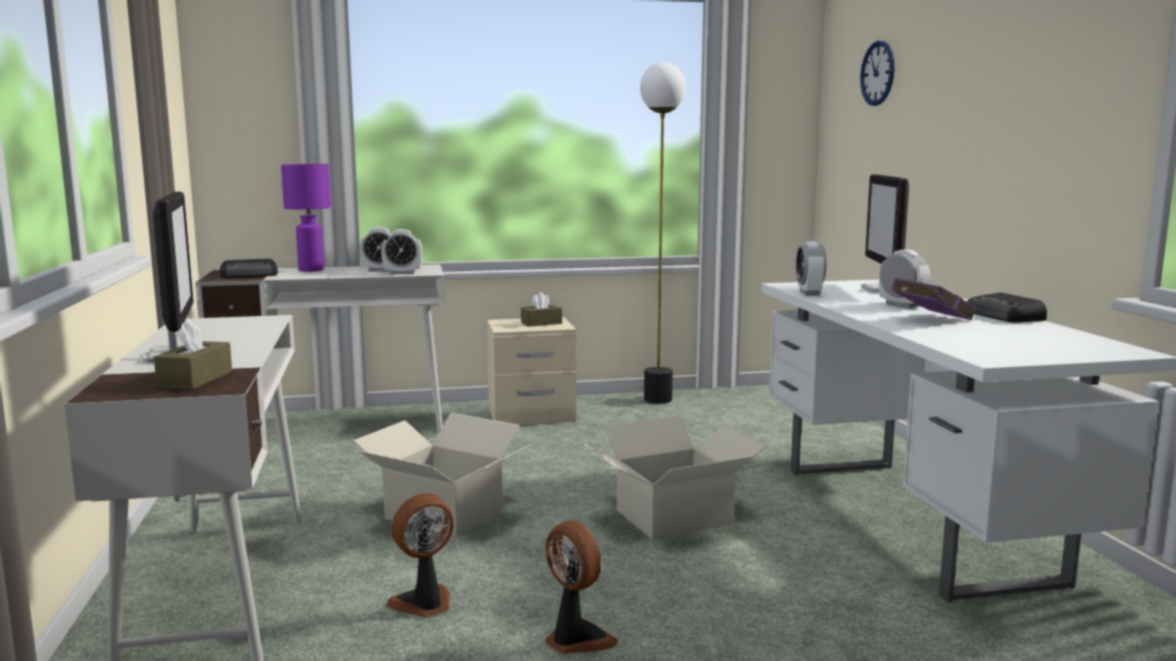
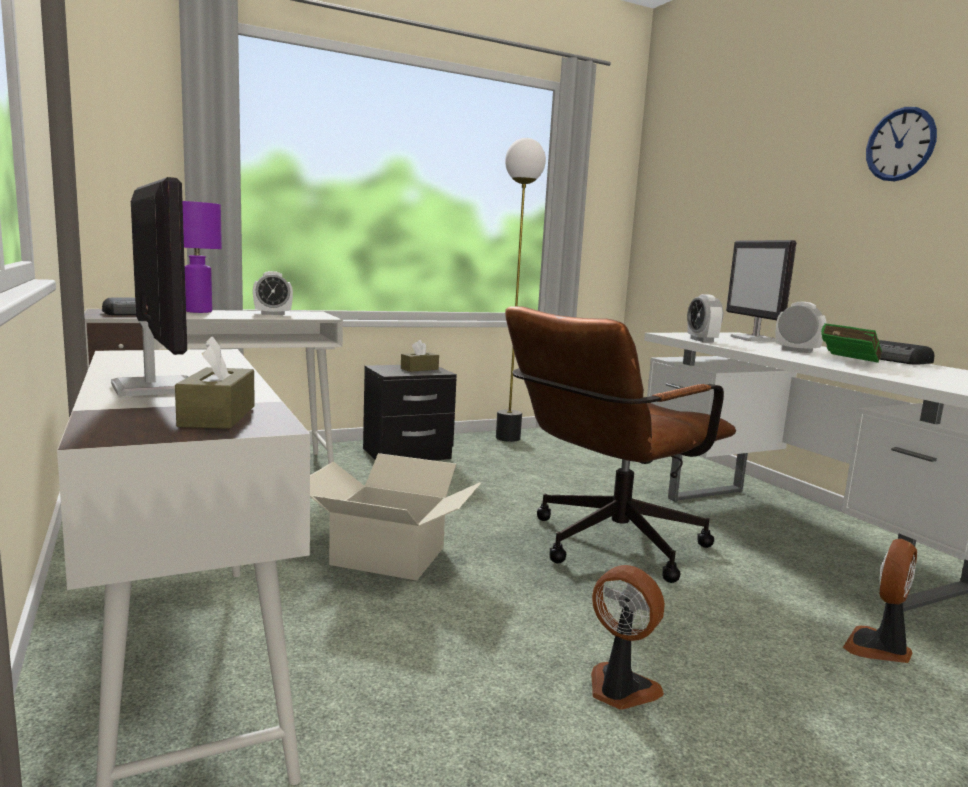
camera: 15 degrees left, 0 degrees up
alarm clock [381,229,422,275] -> none
fan [386,493,454,617] -> fan moved to [843,539,917,663]
beige nightstand [487,317,577,425] -> black nightstand [363,365,457,461]
cardboard box [584,415,767,540] -> brown office chair [505,306,736,583]
wall clock [860,41,894,106] -> wall clock moved to [866,107,937,182]
purple book [891,278,977,320] -> green book [821,323,882,363]

